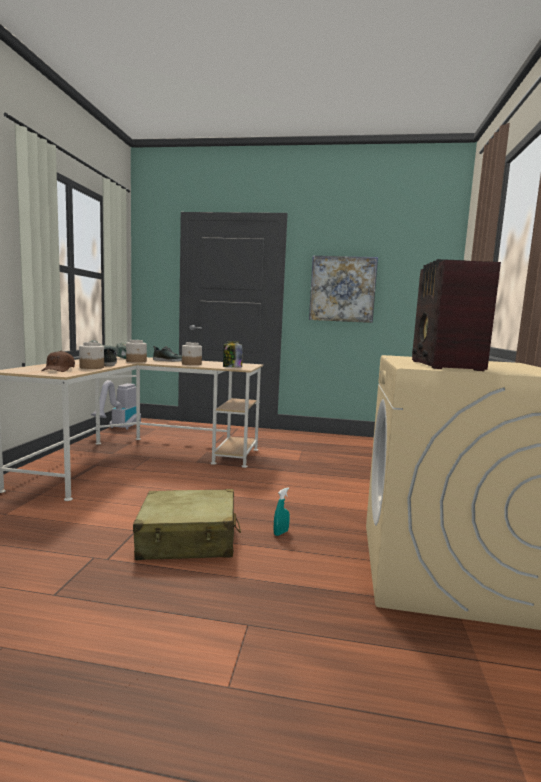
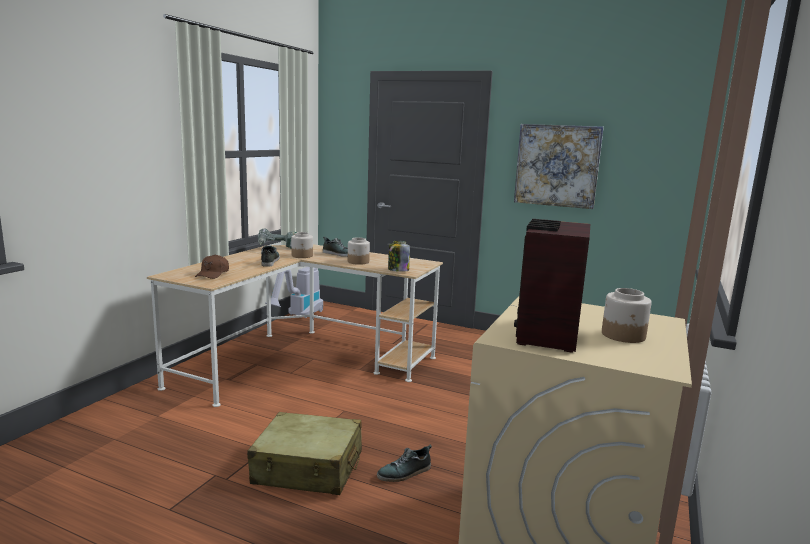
camera: 15 degrees right, 5 degrees up
jar [79,342,104,369] -> jar moved to [602,288,652,343]
turquoise spray bottle [274,488,290,536] -> shoe [377,445,432,482]

